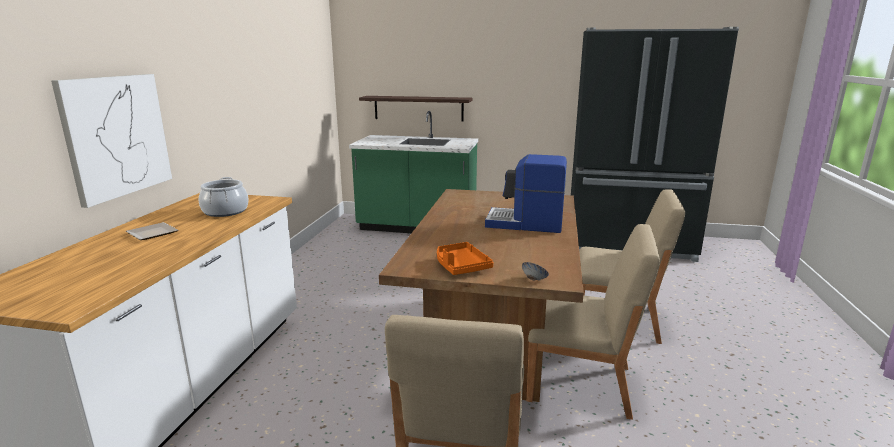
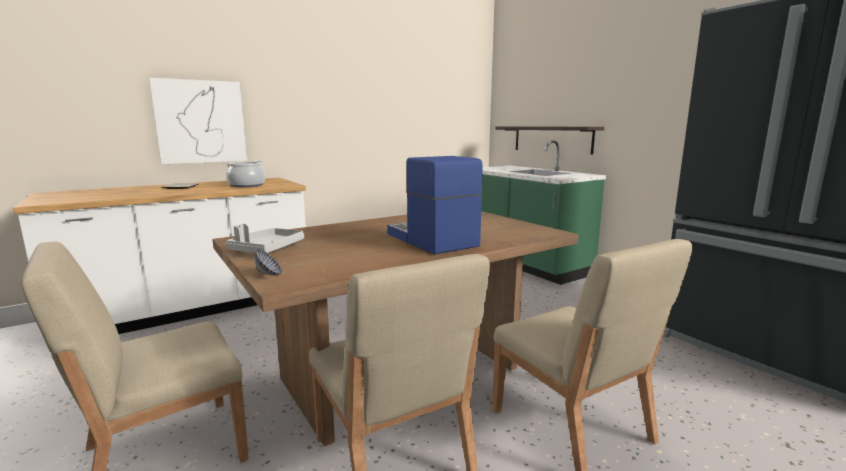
camera: 45 degrees right, 5 degrees down
orange tray [437,242,493,275] -> grey tray [225,224,304,253]

